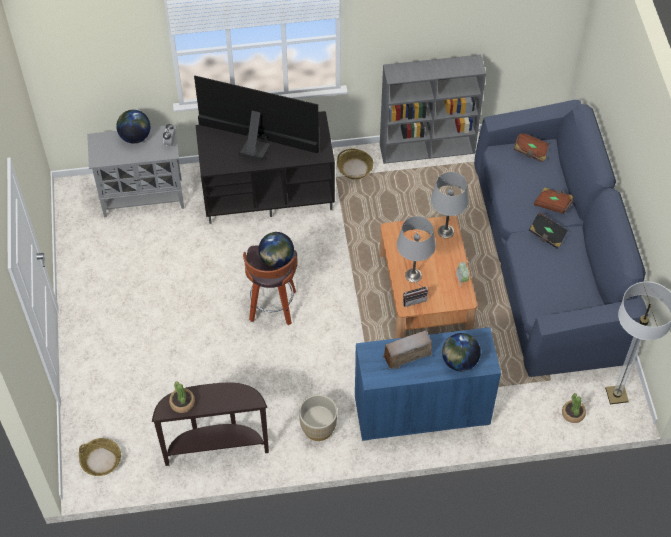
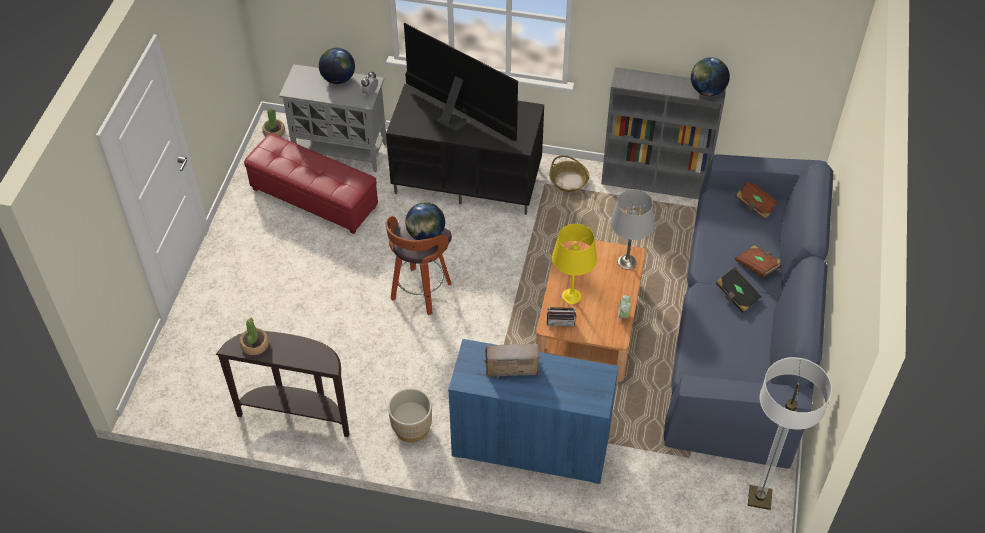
camera: 20 degrees right, 5 degrees down
basket [79,438,121,476] -> none
grey table lamp [397,216,436,283] -> yellow table lamp [552,224,597,304]
globe [442,333,481,371] -> globe moved to [691,57,730,96]
potted plant [562,393,586,423] -> potted plant moved to [262,108,285,137]
none -> red ottoman [244,134,378,234]

